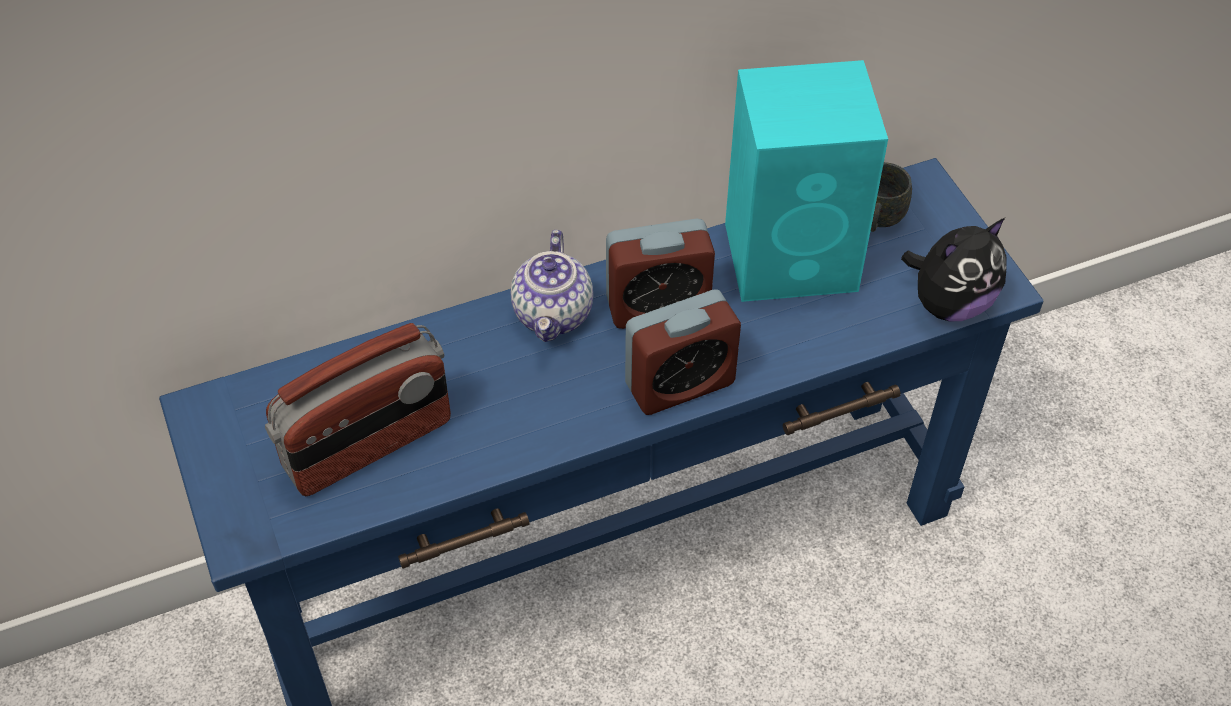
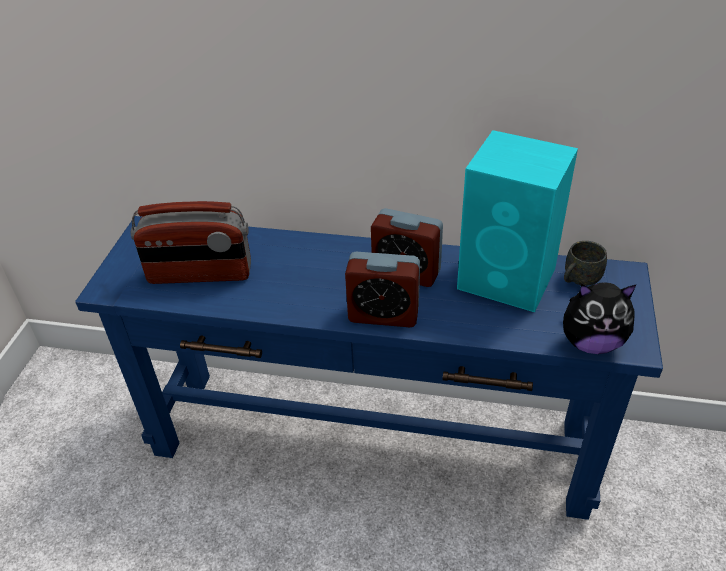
camera: 35 degrees right, 10 degrees down
teapot [511,230,593,342] -> none

